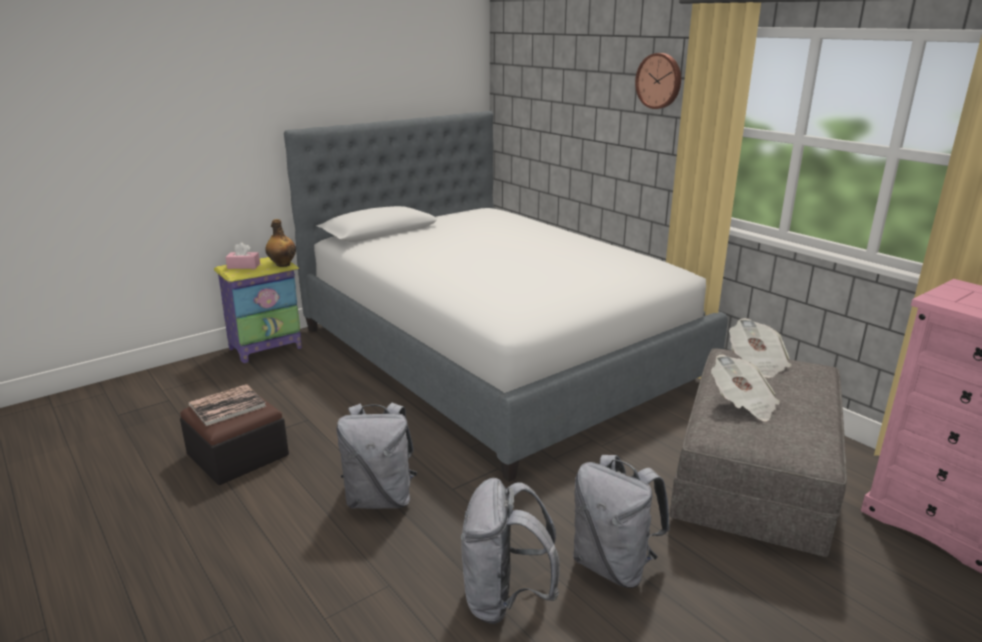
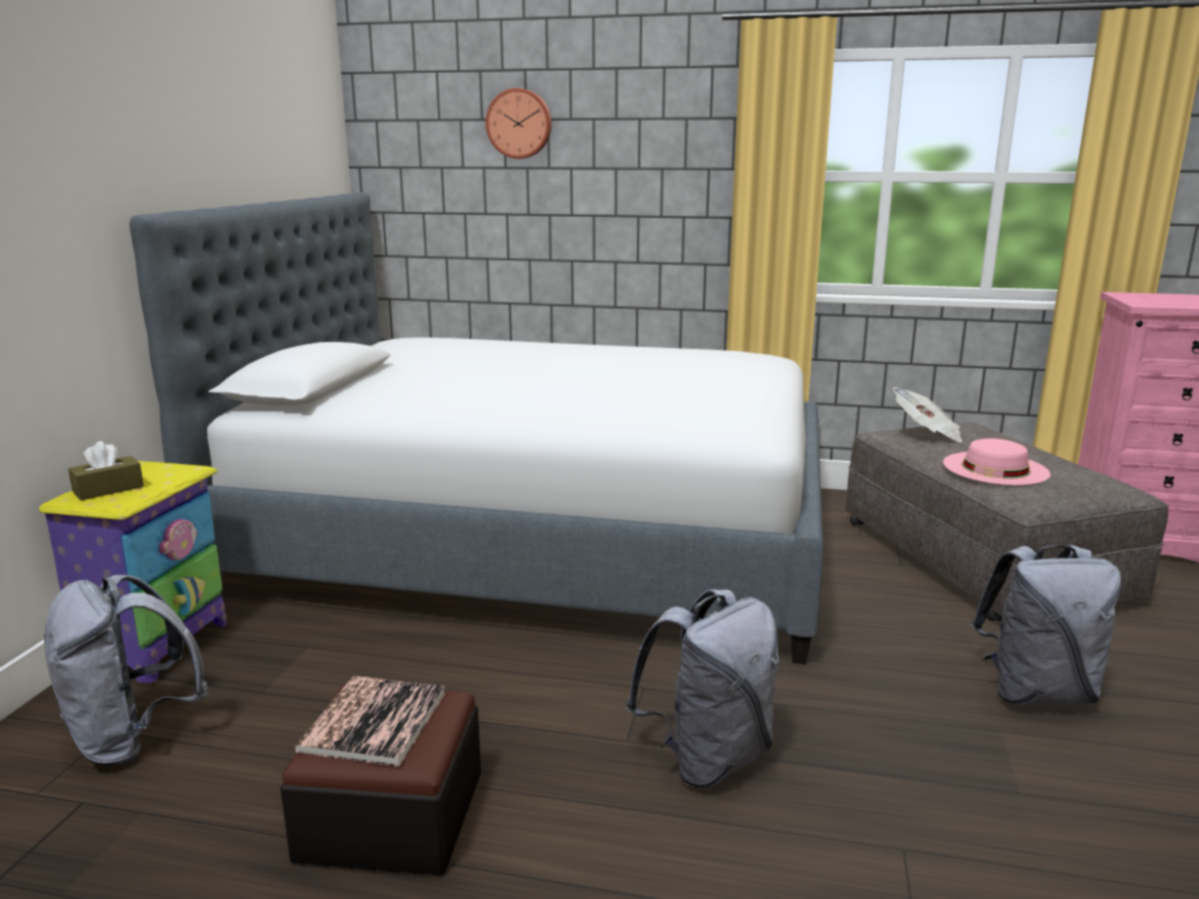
camera: 40 degrees left, 5 degrees down
pink tissue box [225,243,260,269] -> brown tissue box [68,441,144,500]
bottle [265,219,296,267] -> none
grey backpack [461,478,560,624] -> grey backpack moved to [44,575,208,766]
wall clock [635,53,681,109] -> wall clock moved to [486,88,552,159]
newspaper [711,355,780,422] -> pink hat [943,438,1050,485]

